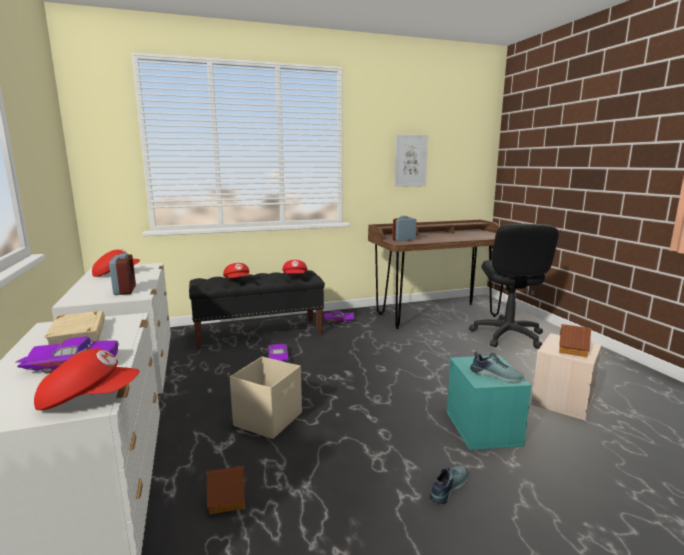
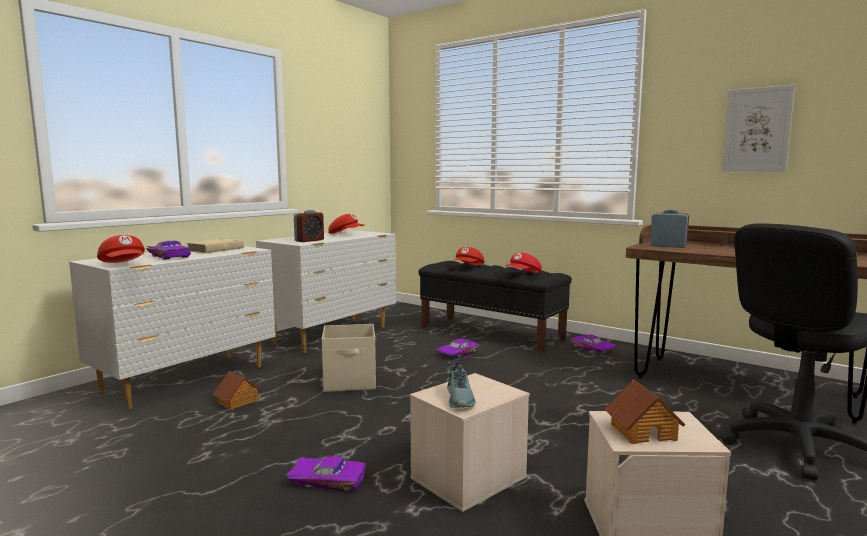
camera: 55 degrees right, 5 degrees down
shoe [430,466,468,504] -> purple toy car [285,456,366,492]
turquoise storage box [446,355,532,450] -> beige storage box [410,373,530,512]

